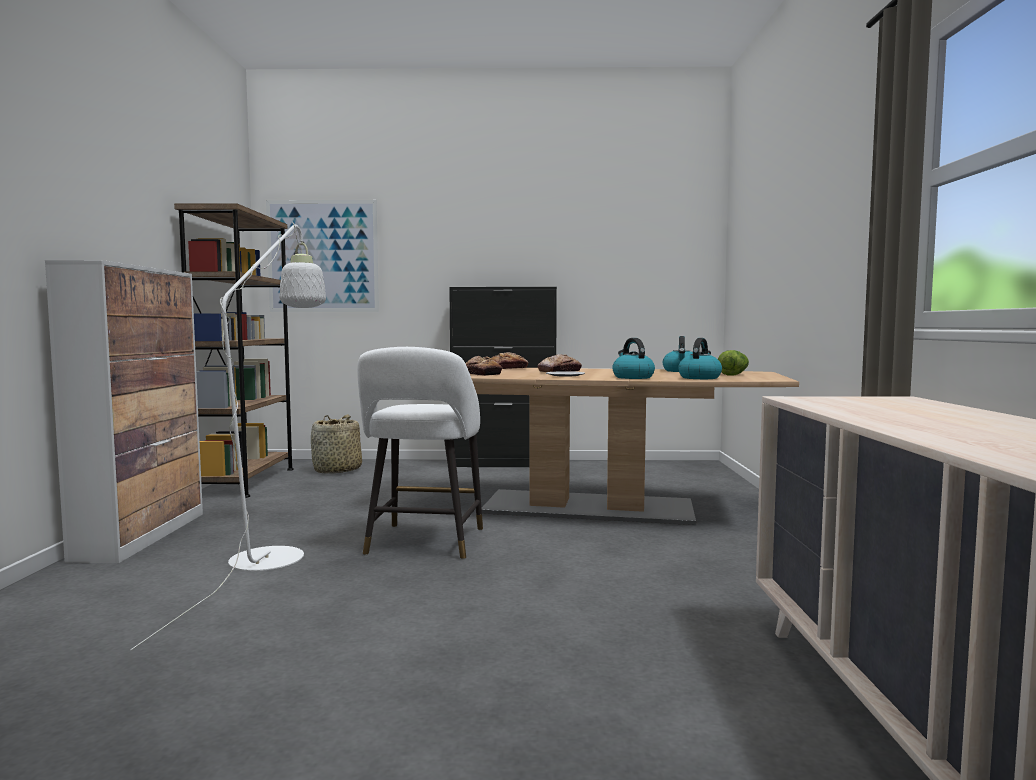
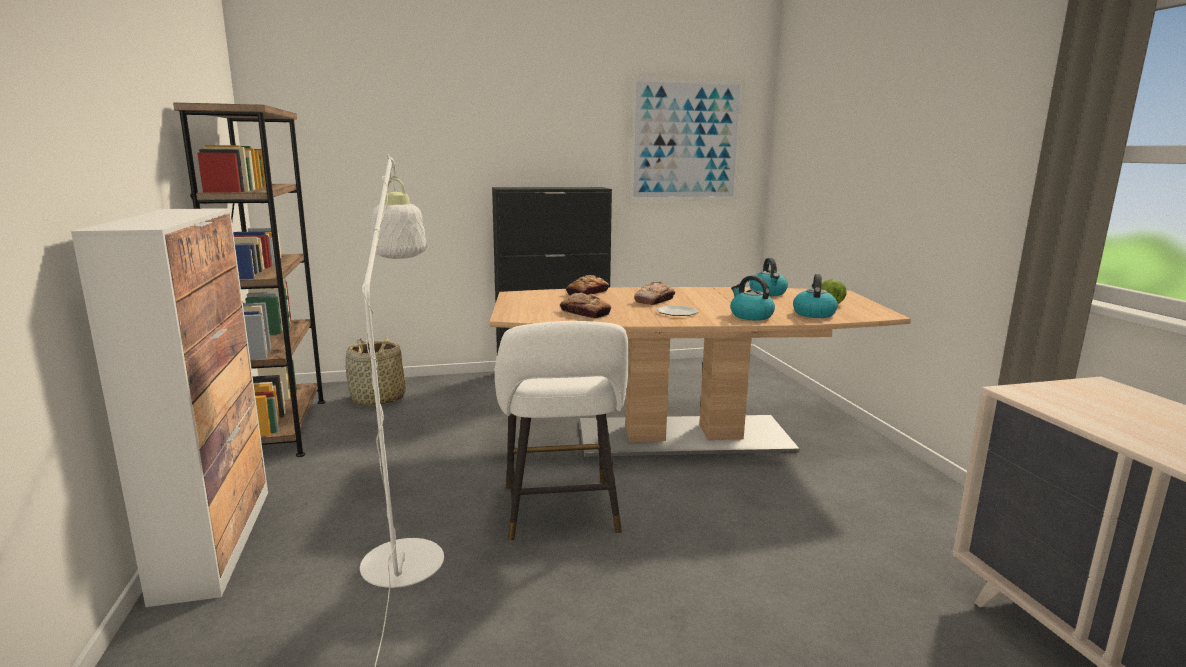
camera: 15 degrees left, 10 degrees up
picture [266,200,379,312] -> picture moved to [629,77,745,201]

